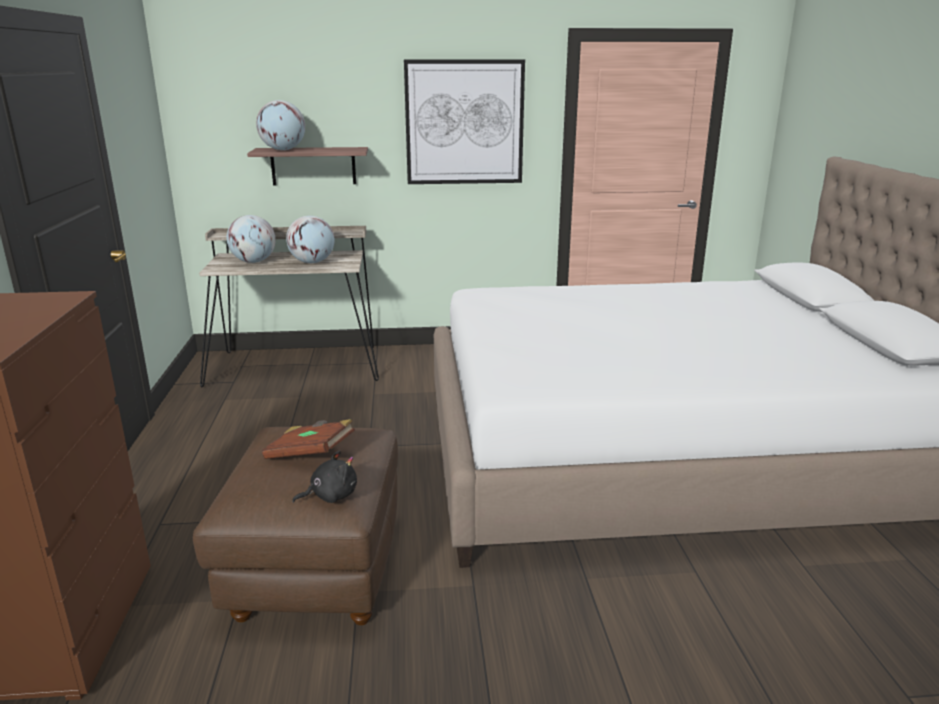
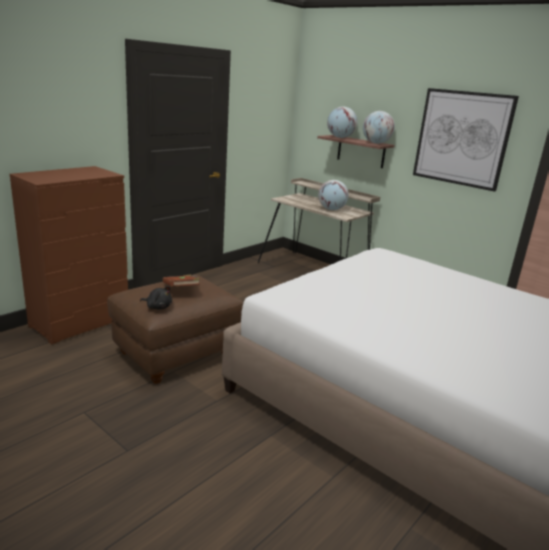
camera: 45 degrees right, 0 degrees up
globe [227,215,276,263] -> globe moved to [363,111,395,144]

